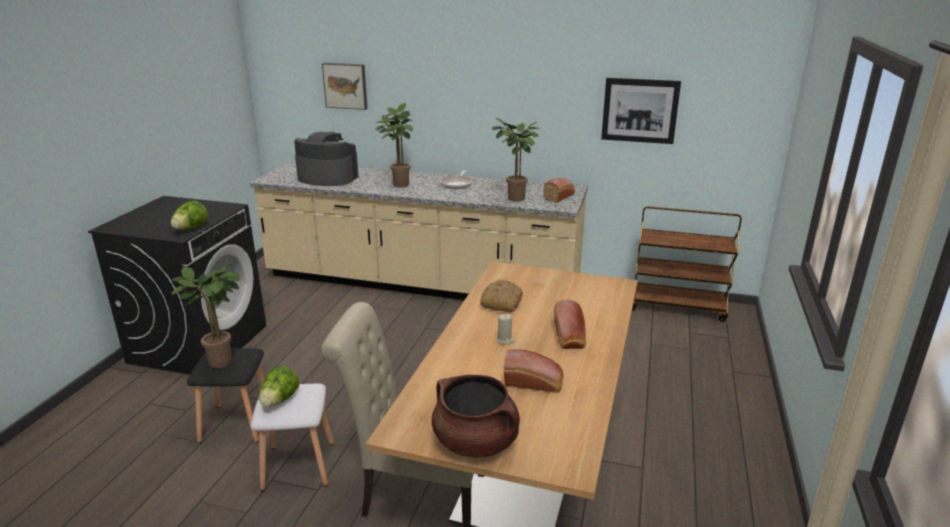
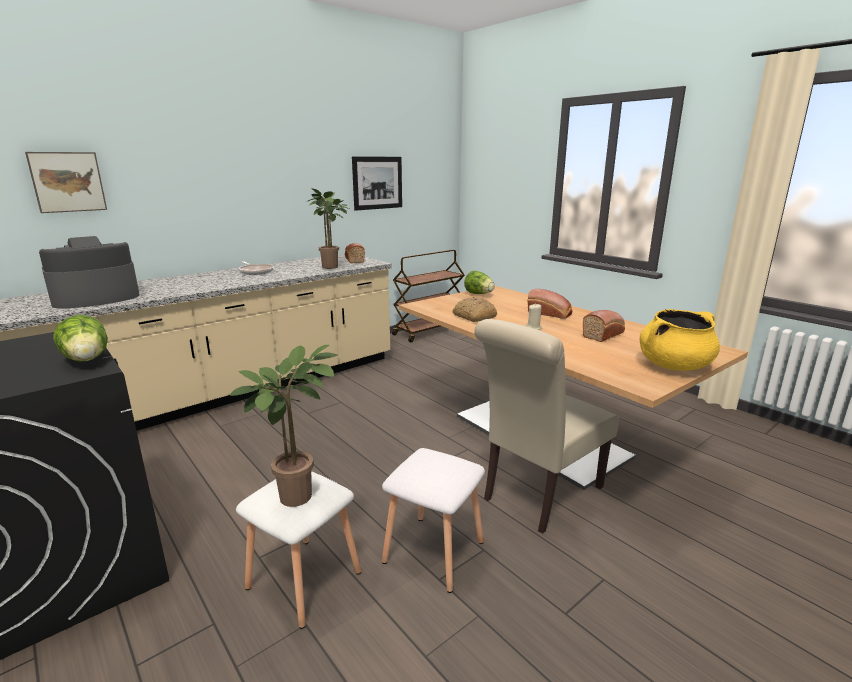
camera: 55 degrees left, 5 degrees down
black stool [187,348,265,443] -> white stool [236,471,361,629]
lettuce [259,366,300,407] -> lettuce moved to [464,271,495,294]
potted plant [375,103,413,188] -> none
brown cooking pot [432,375,520,457] -> yellow cooking pot [640,309,720,371]

